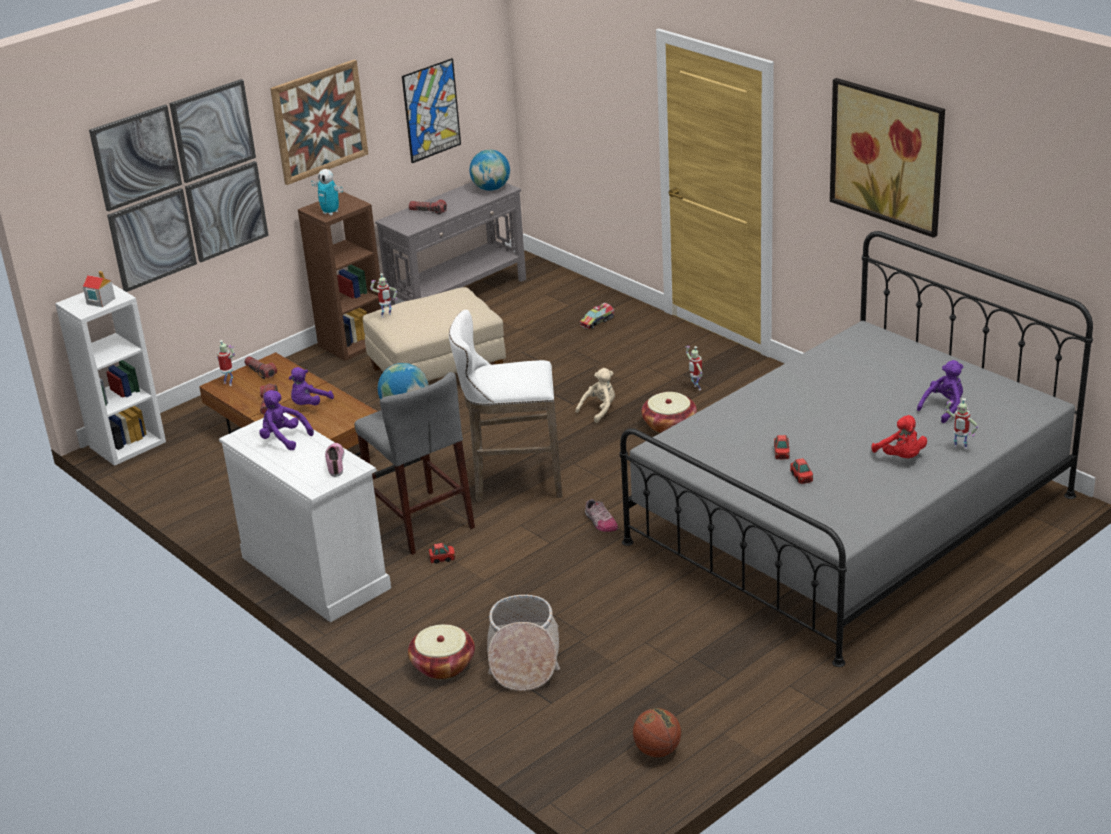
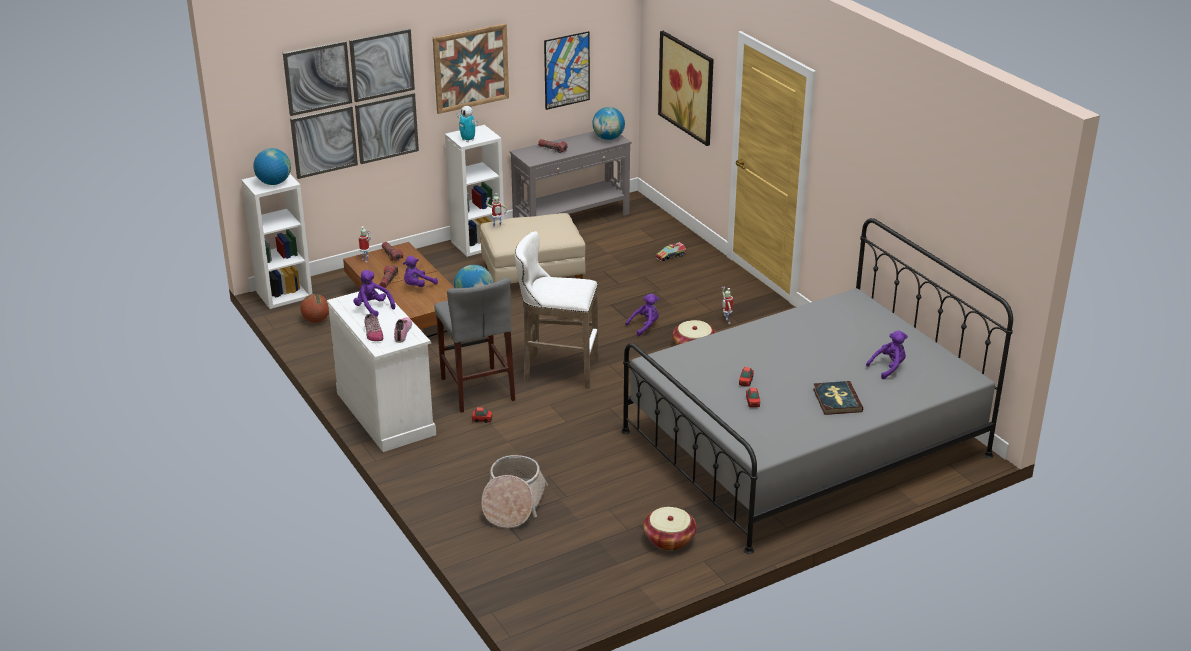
camera: 10 degrees right, 0 degrees up
toy house [83,271,115,307] -> globe [253,148,291,185]
brown bookcase [298,192,384,361] -> white bookcase [445,125,504,257]
basket [408,624,475,679] -> basket moved to [643,507,696,551]
beige plush toy [576,368,615,423] -> purple plush toy [625,293,659,336]
shoe [585,499,618,532] -> shoe moved to [364,313,383,341]
basketball [633,708,681,757] -> basketball moved to [301,294,329,323]
picture [830,78,945,238] -> picture moved to [658,31,714,146]
red plush toy [871,415,927,458] -> book [813,381,863,415]
toy robot [945,398,978,449] -> none

